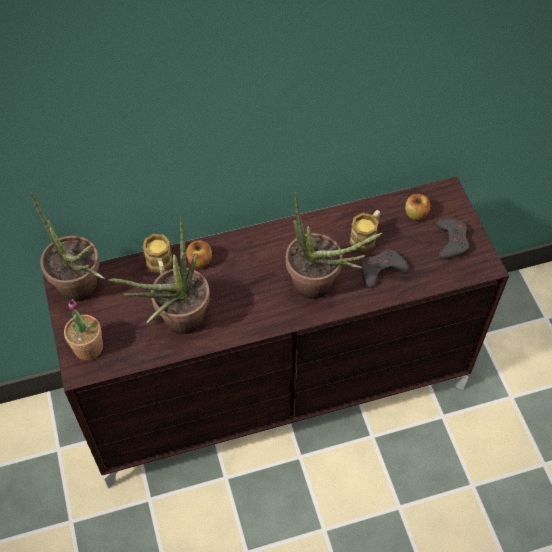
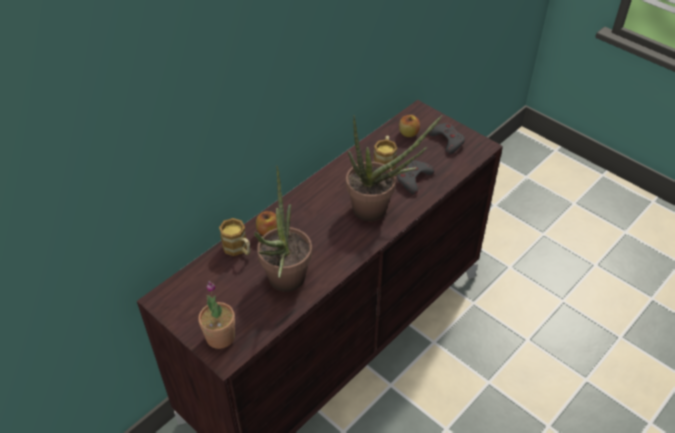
camera: 30 degrees left, 10 degrees down
potted plant [29,191,105,302] -> none

